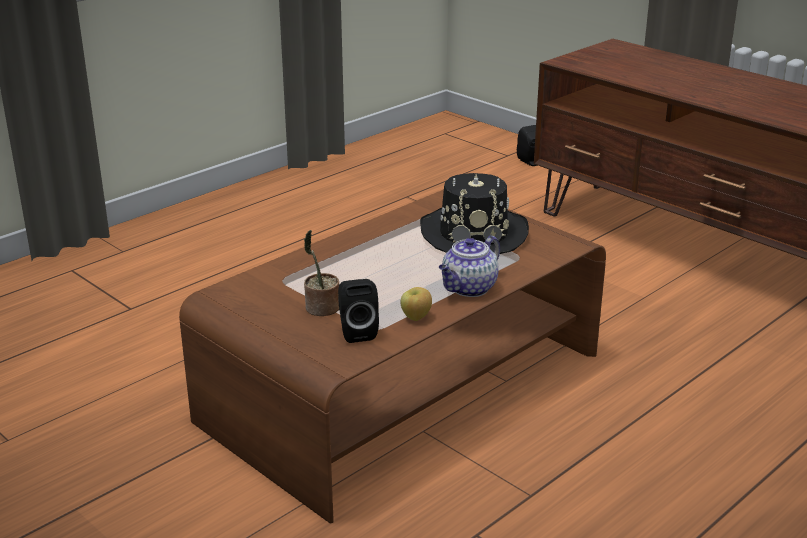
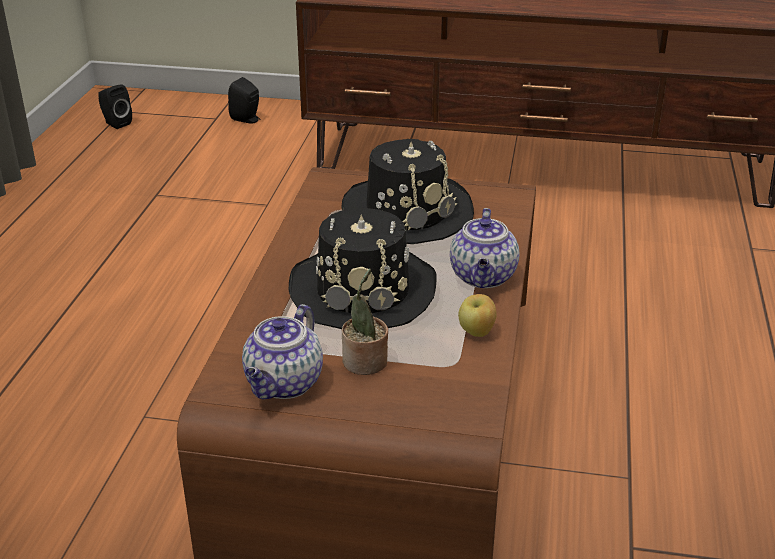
camera: 35 degrees left, 5 degrees up
black speaker [338,279,379,343] -> black speaker moved to [98,84,132,129]
none -> teapot [242,304,323,399]
none -> black hat [289,208,437,329]

